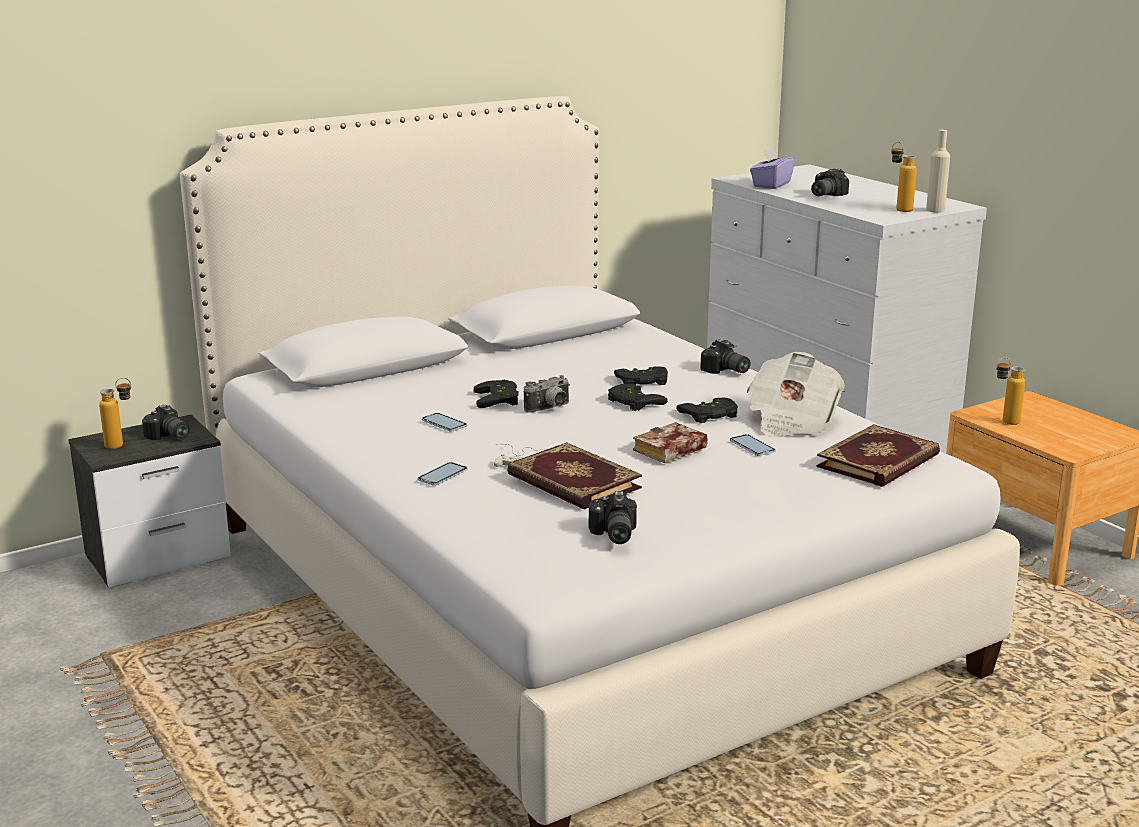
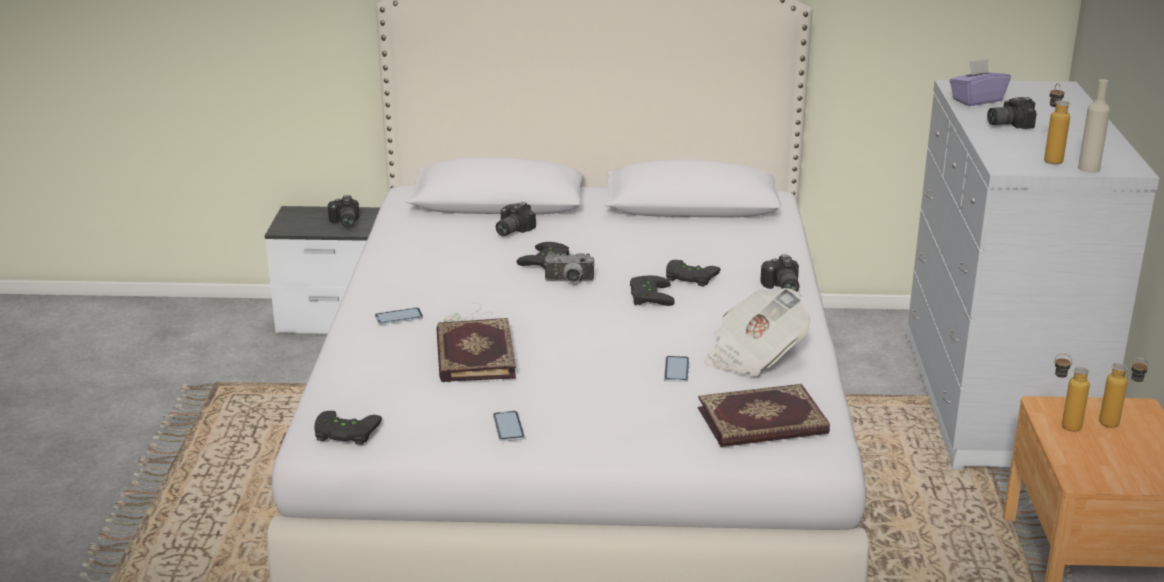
camera: 35 degrees right, 5 degrees up
bottle [99,378,131,449] -> bottle moved to [1099,358,1149,428]
phone [422,413,467,431] -> phone moved to [493,411,525,441]
camera [589,491,637,544] -> camera moved to [496,202,536,236]
book [633,422,708,463] -> none
black game controller [676,398,738,423] -> black game controller moved to [314,411,382,445]

